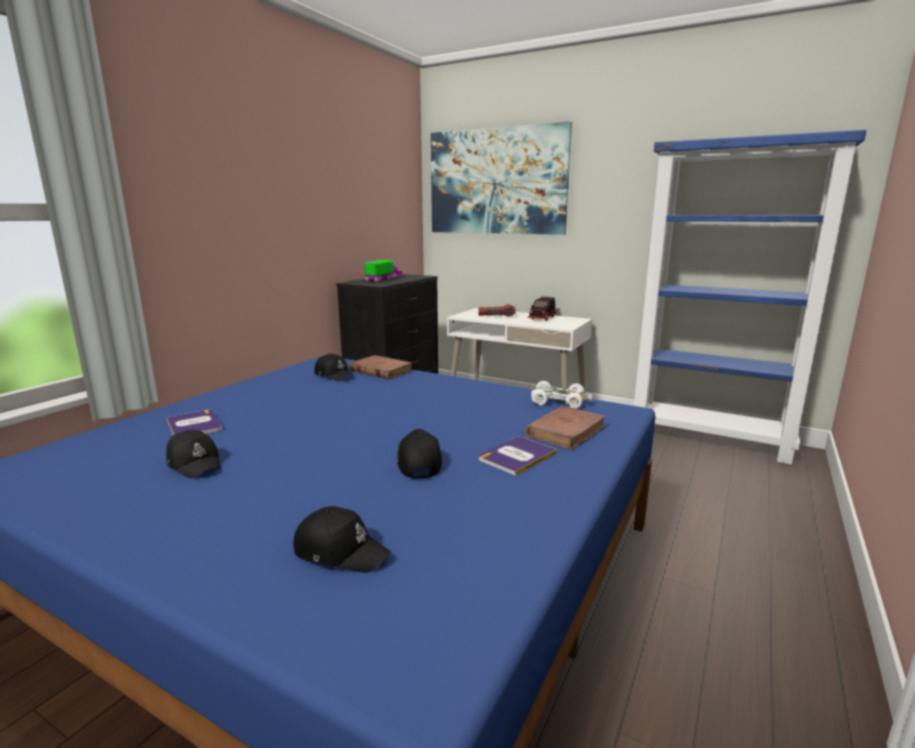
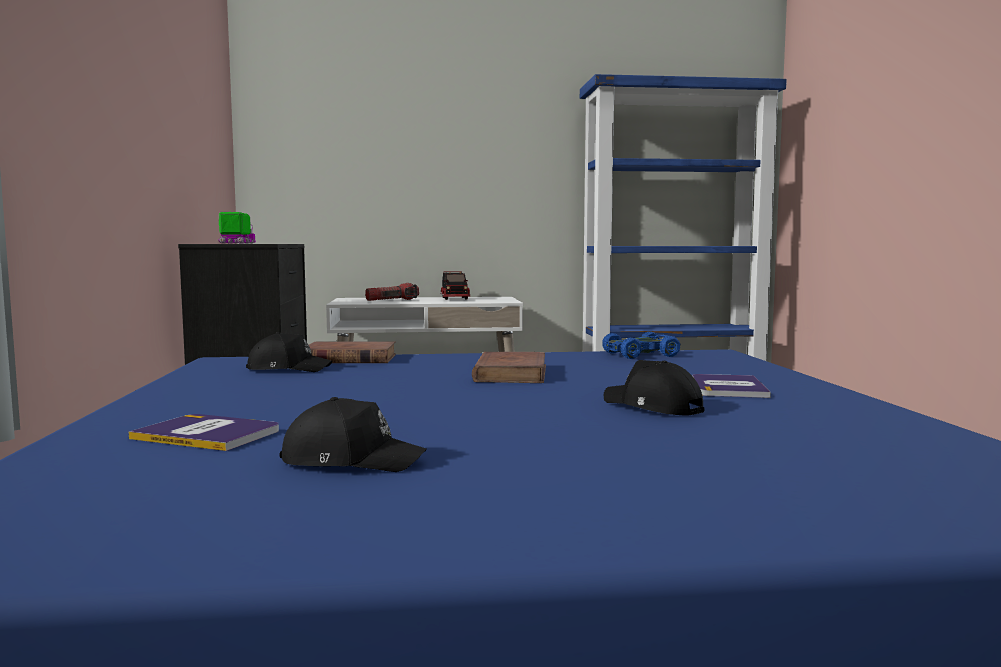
camera: 35 degrees left, 10 degrees down
black cap [293,506,391,573] -> none
picture [431,121,572,235] -> none
brown book [525,406,606,450] -> brown book moved to [472,352,546,383]
white toy car [531,381,592,409] -> blue toy car [602,331,680,359]

